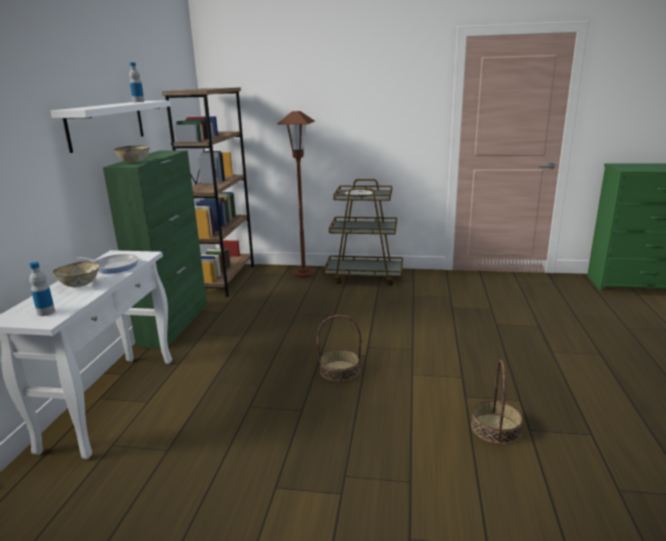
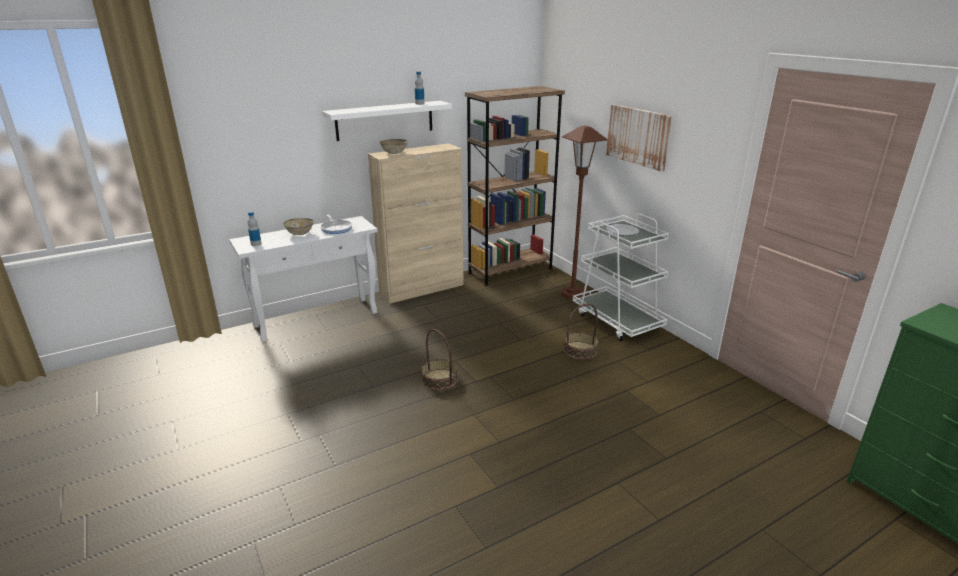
camera: 50 degrees right, 5 degrees up
green cabinet [103,150,207,348] -> beige cabinet [368,143,464,304]
brown cart [323,179,403,286] -> white cart [573,214,669,341]
basket [471,360,523,445] -> basket moved to [563,303,598,359]
none -> picture [606,104,672,172]

